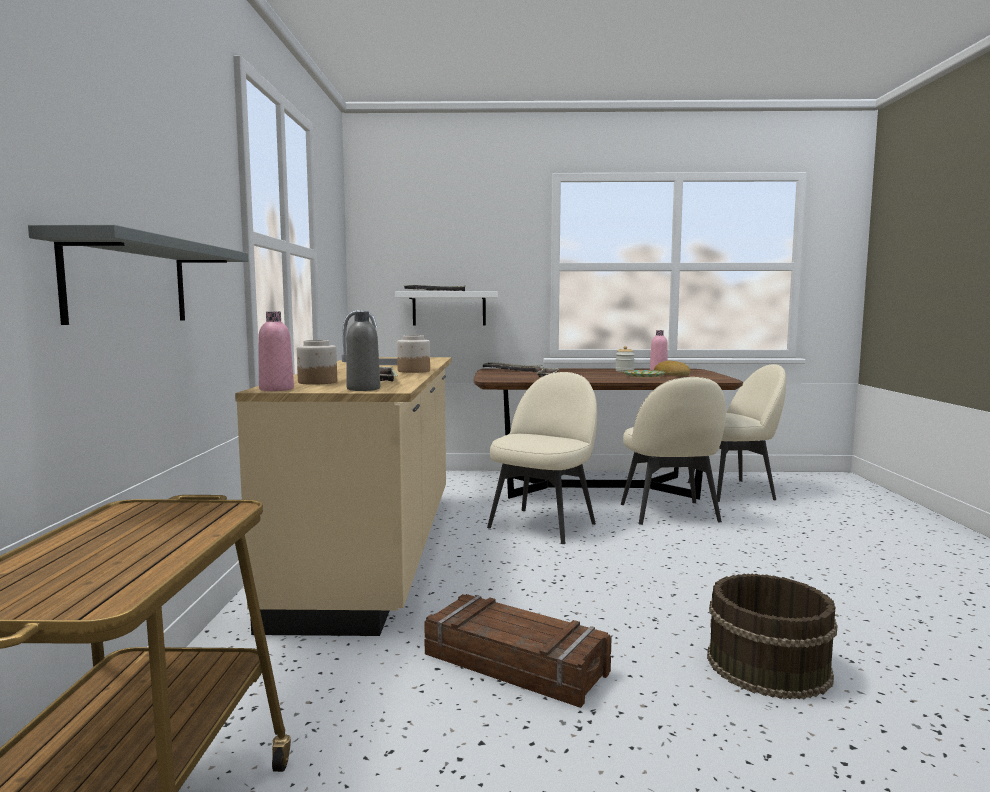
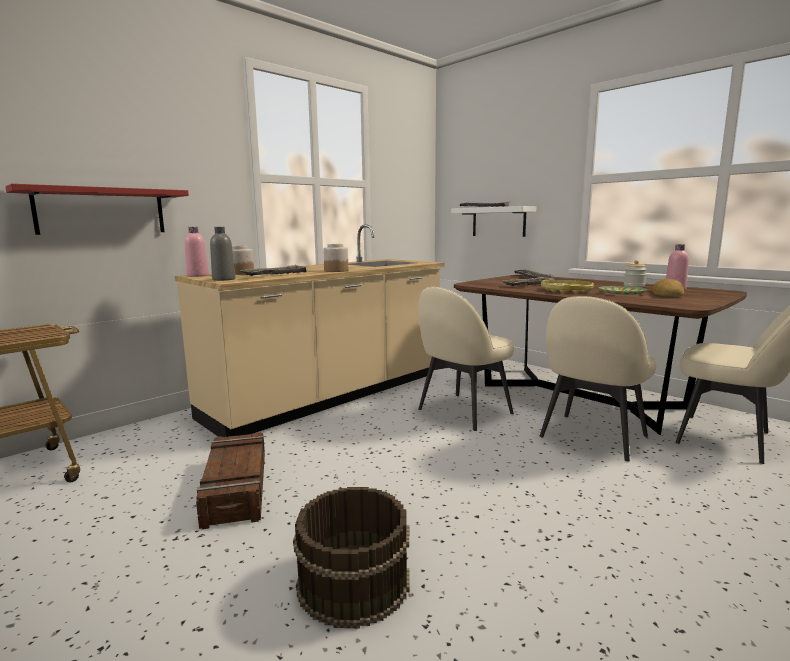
camera: 45 degrees right, 5 degrees up
grey shelf [28,224,248,325] -> red shelf [5,184,189,235]
beige chair [487,372,597,544] -> beige chair turned 150 degrees clockwise [418,287,514,431]
none -> yellow tray [541,280,594,293]

